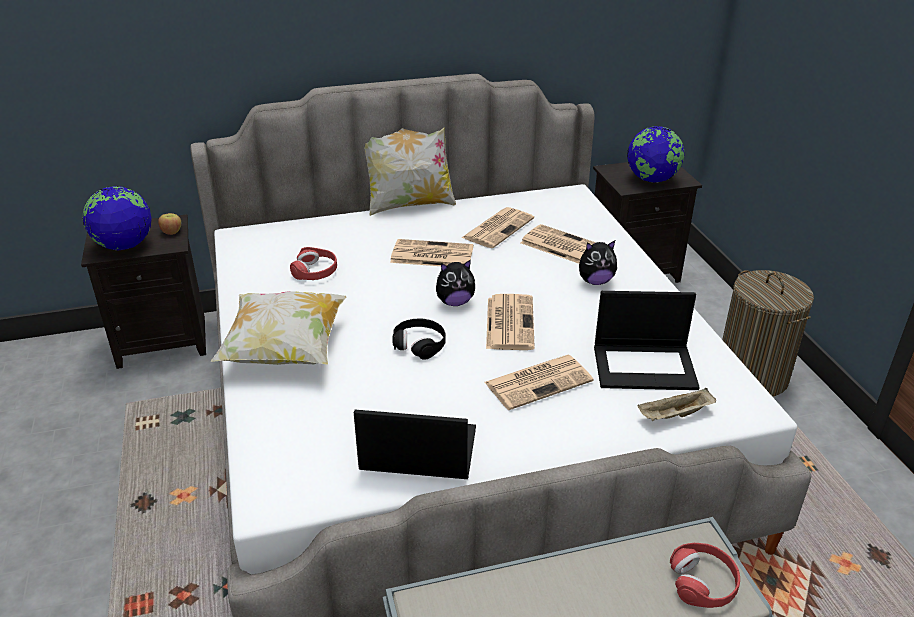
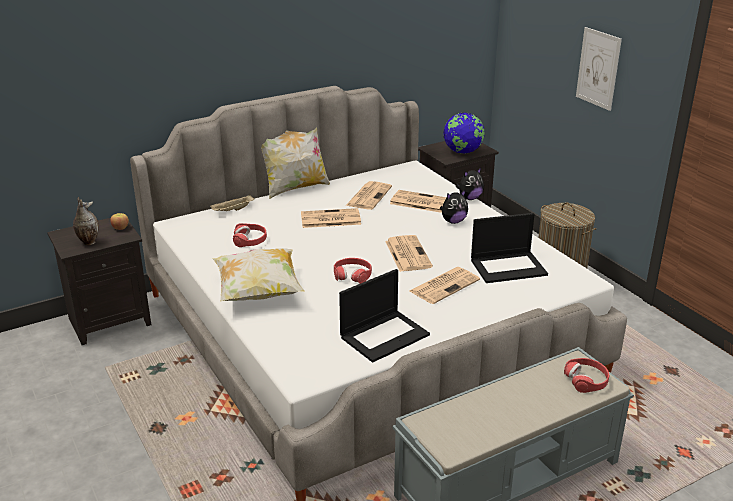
camera: 15 degrees left, 5 degrees down
globe [83,186,152,251] -> vase [73,197,99,245]
laptop [354,410,476,479] -> laptop turned 150 degrees clockwise [339,269,430,362]
black headphones [392,318,446,360] -> red headphones [334,258,372,284]
plush toy [436,259,475,306] -> plush toy moved to [456,168,484,200]
beige tray [637,388,716,421] -> beige tray moved to [210,195,254,211]
none -> picture [576,27,622,111]

